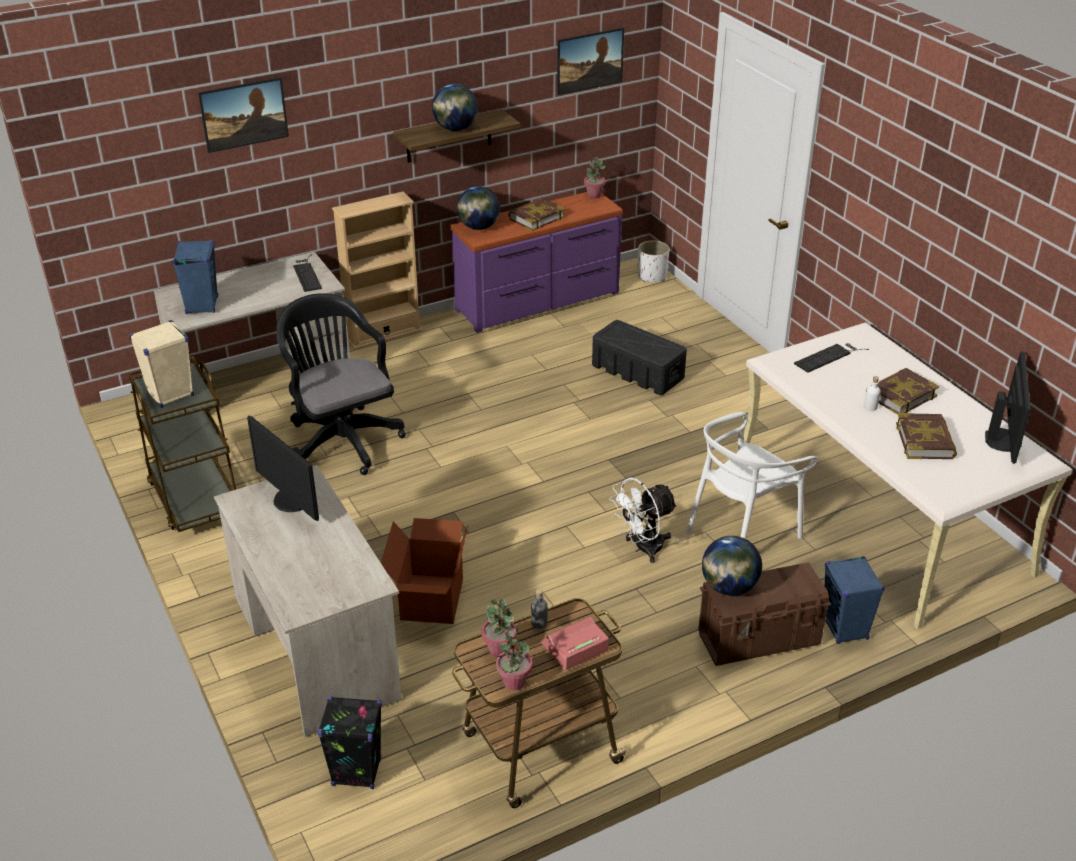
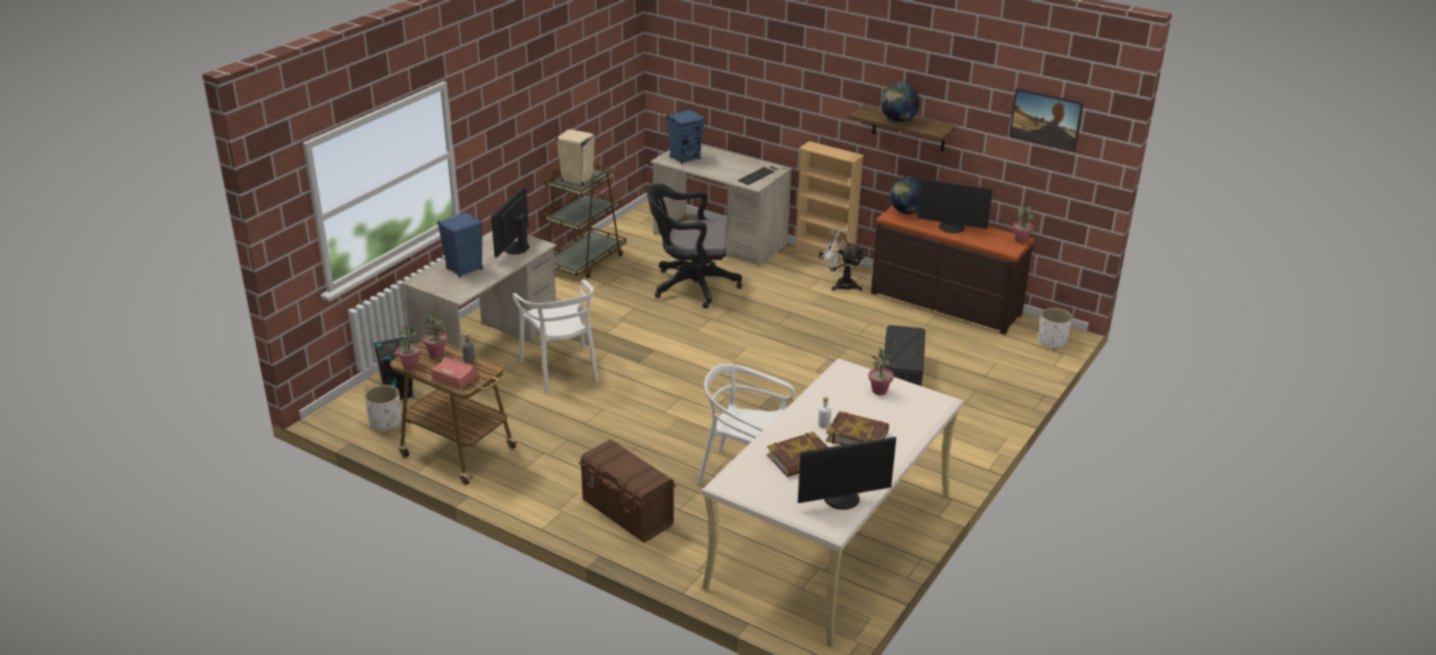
camera: 60 degrees right, 5 degrees down
picture [198,77,289,153] -> none
black office chair [276,293,406,475] -> black office chair turned 120 degrees counterclockwise [647,184,742,308]
cardboard box [381,518,469,624] -> white chair [512,280,599,393]
purple dresser [451,192,623,333] -> brown dresser [871,205,1034,335]
book [508,198,565,231] -> monitor [917,179,993,233]
white fan [609,477,678,563] -> white fan moved to [821,228,865,291]
globe [702,536,762,596] -> none
keyboard [794,343,869,373] -> potted plant [868,347,894,395]
blue speaker [825,556,885,644] -> blue speaker moved to [437,211,483,278]
none -> white planter [364,385,402,432]

